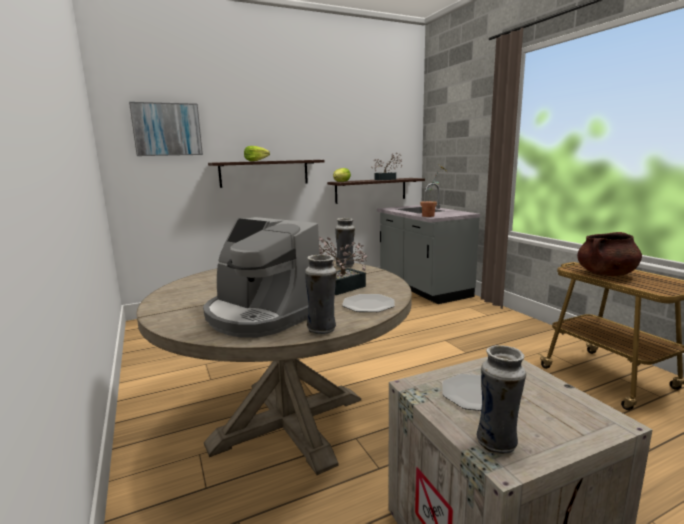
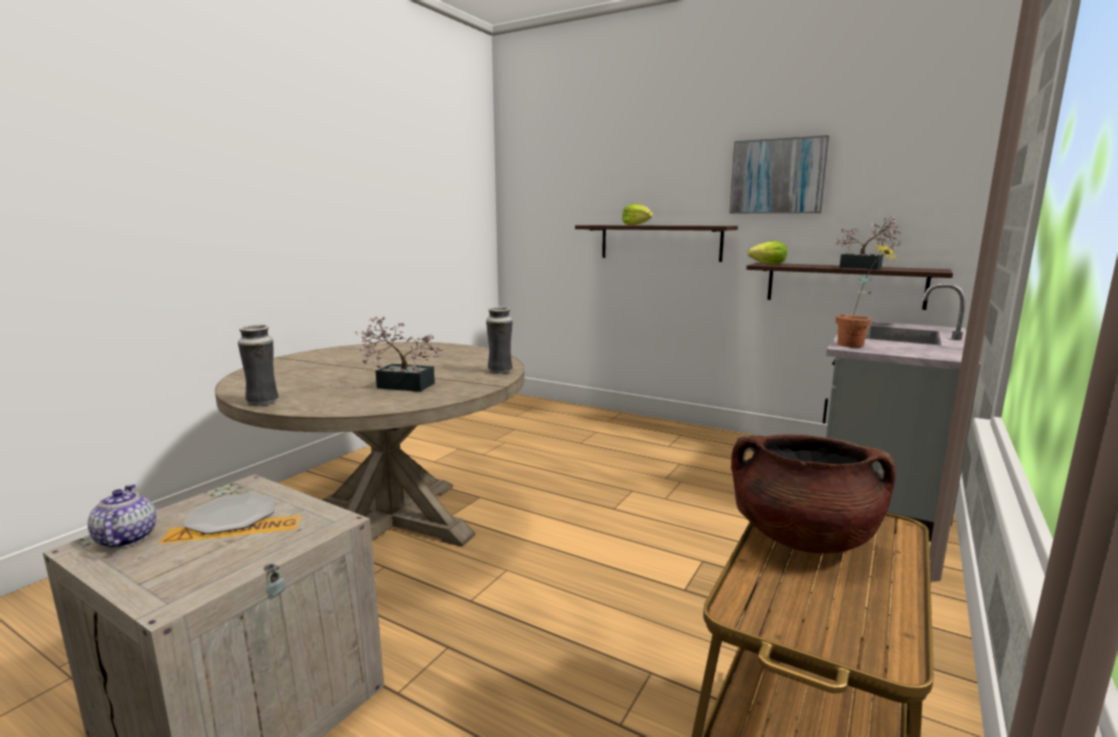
camera: 55 degrees right, 0 degrees up
picture [129,102,203,156] -> picture moved to [729,135,829,214]
coffee machine [203,217,319,338] -> none
plate [342,294,395,312] -> none
vase [477,345,526,455] -> teapot [87,484,156,548]

